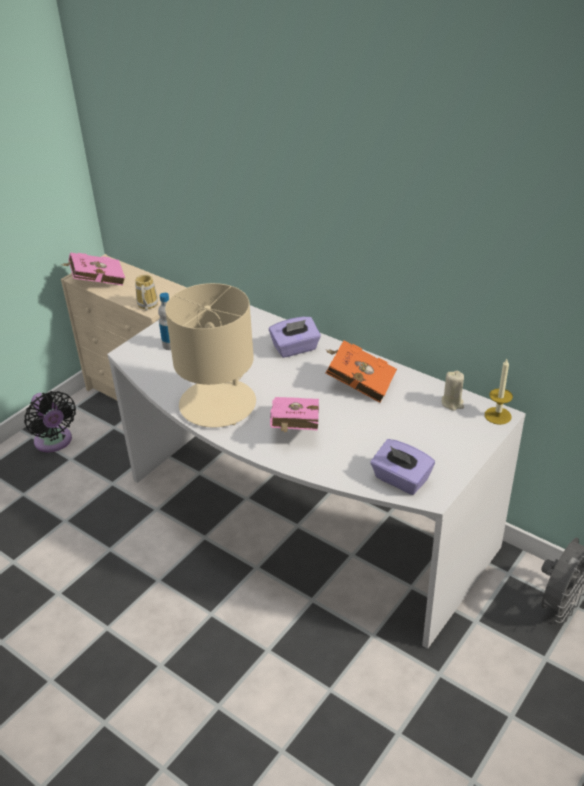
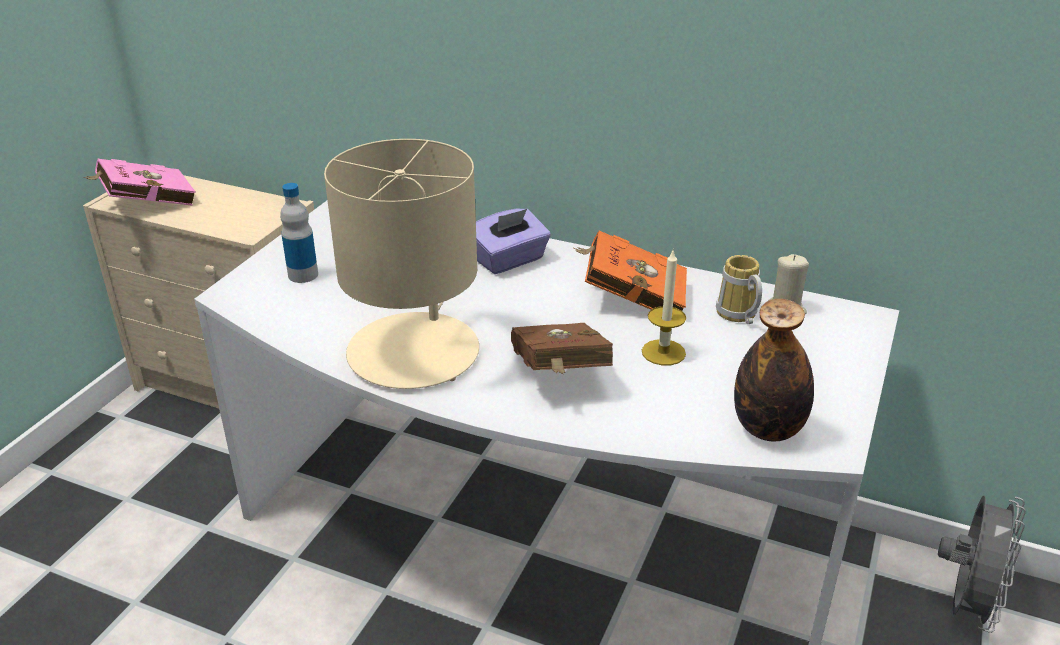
camera: 15 degrees left, 5 degrees down
black fan [24,391,76,452] -> none
mug [135,275,158,310] -> mug moved to [716,255,762,324]
pink book [270,397,319,433] -> brown book [511,323,613,374]
purple tissue box [370,439,435,495] -> bottle [734,299,814,442]
candle [485,359,513,425] -> candle moved to [642,251,686,365]

